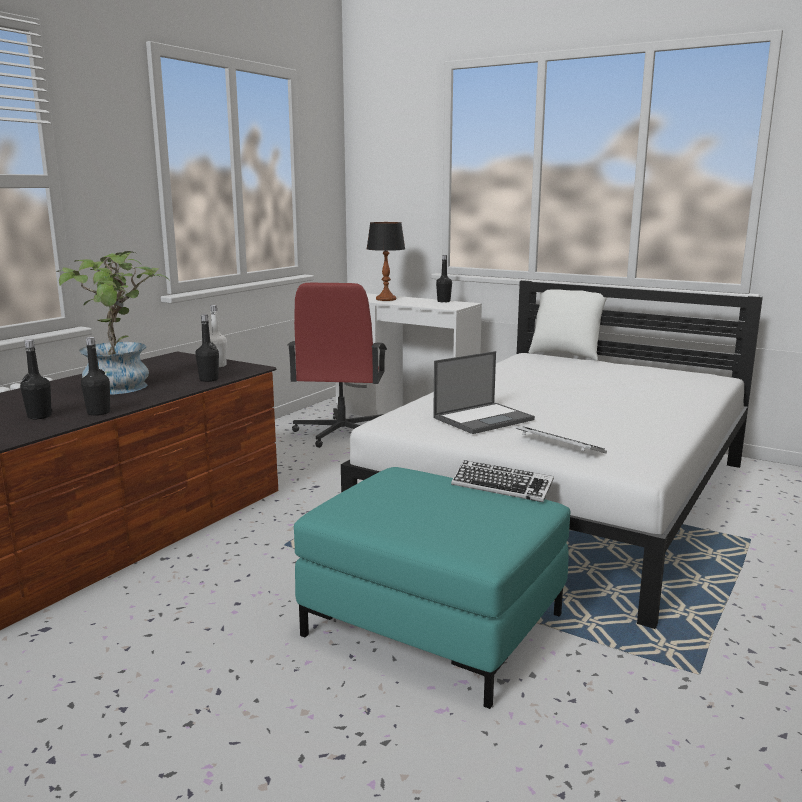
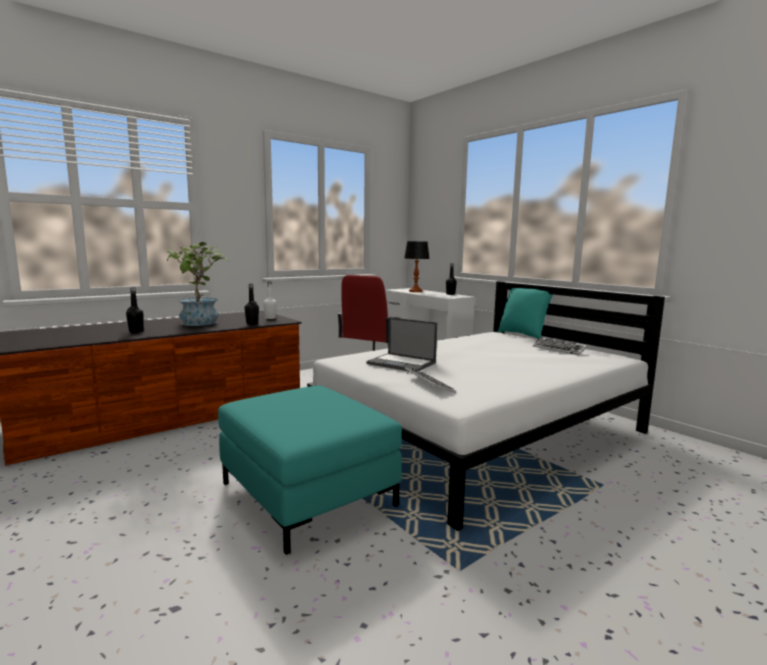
camera: 20 degrees right, 5 degrees down
black bottle [81,337,110,416] -> none
laptop [433,351,535,434] -> laptop turned 45 degrees clockwise [366,317,437,371]
keyboard [451,460,554,502] -> keyboard moved to [533,337,587,355]
white pillow [529,289,607,361] -> turquoise pillow [498,288,553,339]

